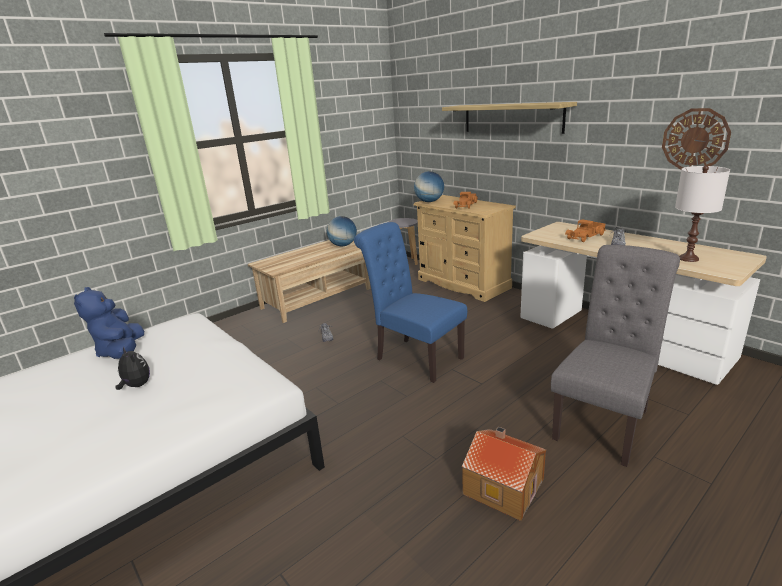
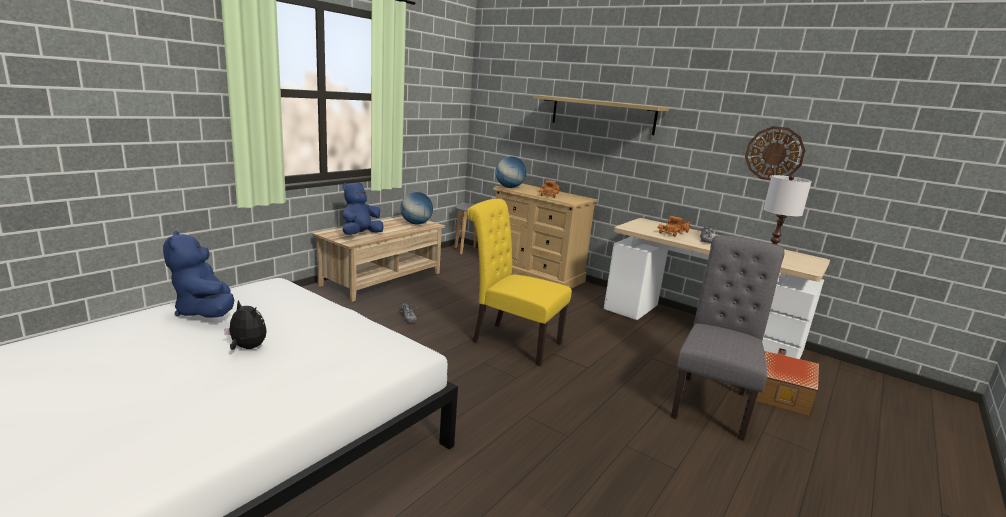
camera: 15 degrees left, 5 degrees down
blue chair [354,222,467,383] -> yellow chair [467,199,572,366]
toy house [462,427,546,521] -> toy house moved to [756,348,819,416]
none -> blue plush toy [342,182,384,235]

